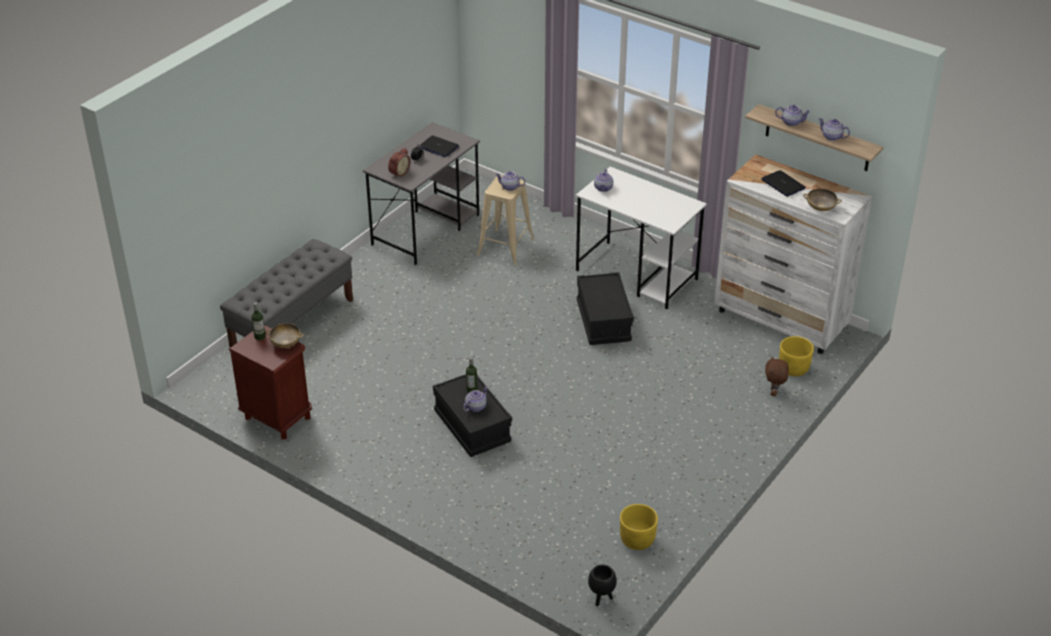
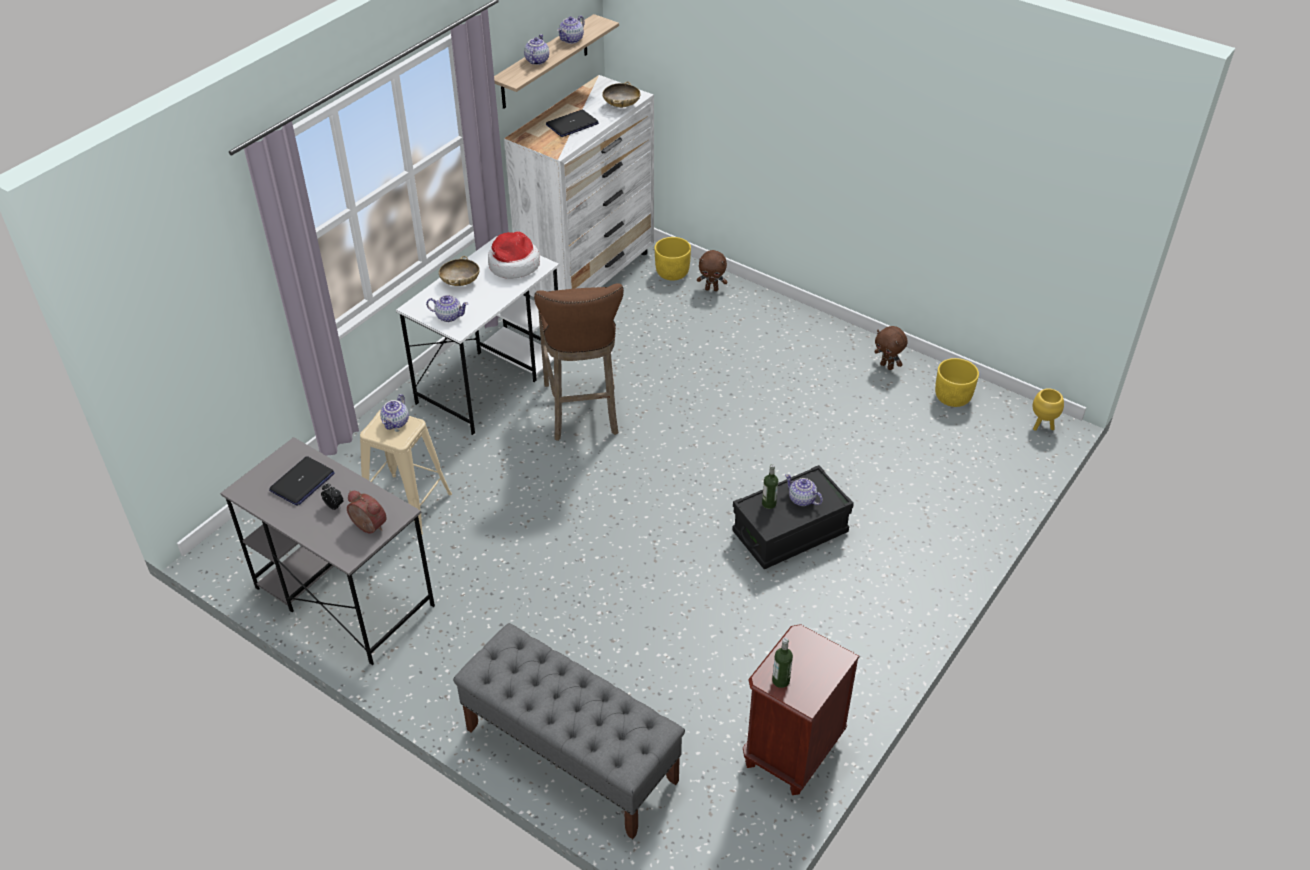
camera: 90 degrees left, 5 degrees up
beige bowl [266,323,304,348] -> beige bowl moved to [439,256,480,286]
black storage box [577,272,634,345] -> brown stool [534,283,624,441]
black planter [588,565,617,606] -> yellow planter [1033,388,1064,431]
none -> hat [488,232,540,279]
none -> brown plush toy [874,326,908,370]

